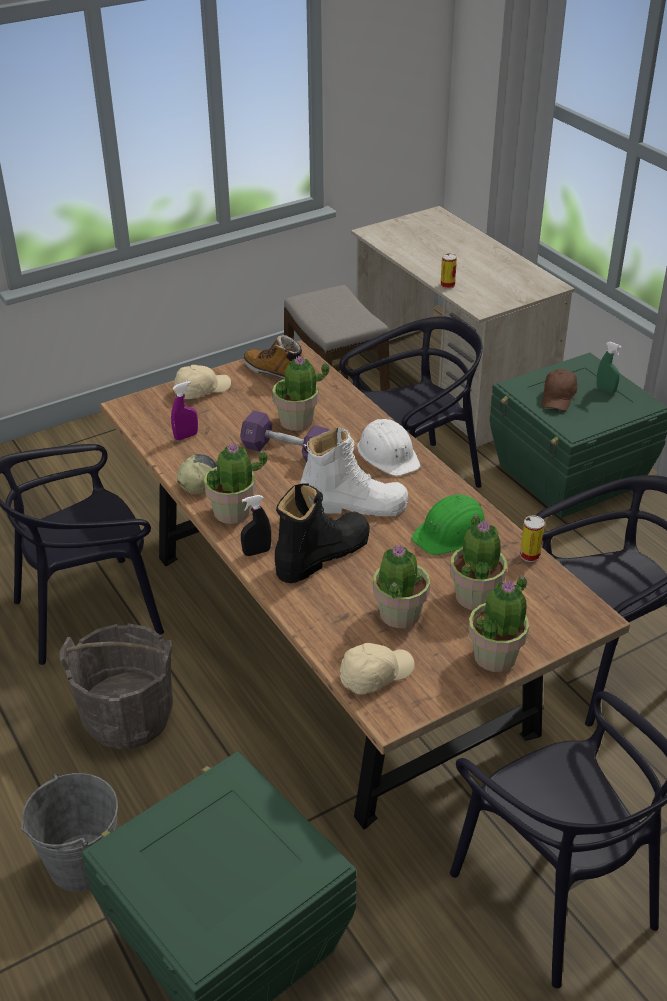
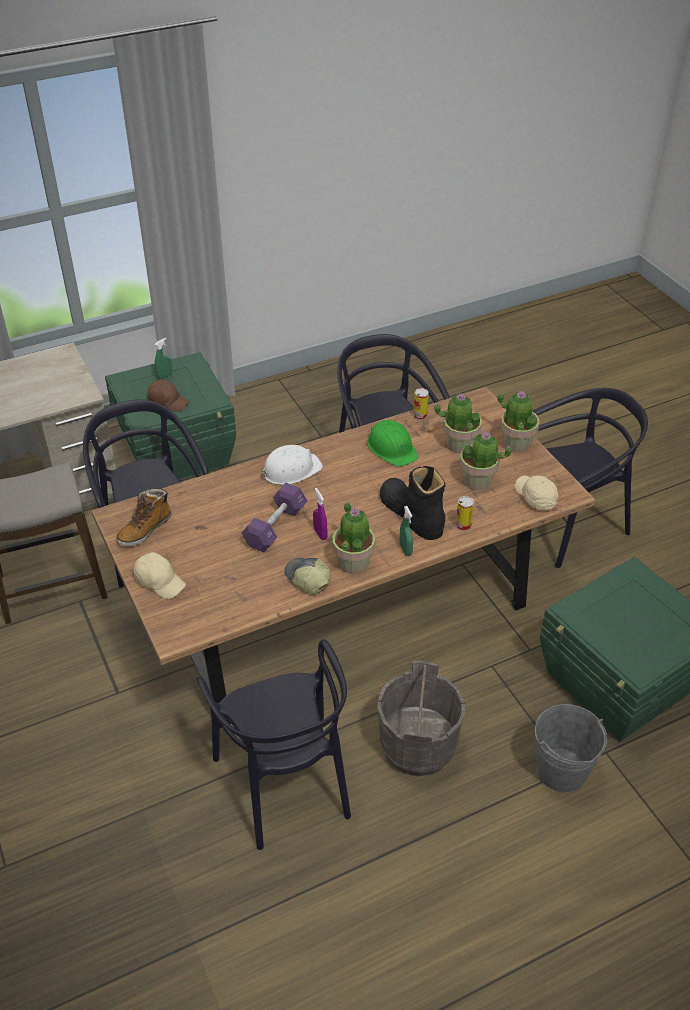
camera: 85 degrees left, 5 degrees up
purple spray bottle [171,381,198,440] -> purple spray bottle moved to [313,488,328,540]
beige cap [173,365,231,399] -> beige cap turned 150 degrees clockwise [134,552,186,599]
black spray bottle [241,495,271,556] -> green spray bottle [400,506,413,556]
potted plant [272,355,329,431] -> none
white boot [300,427,408,516] -> none
can [441,253,457,289] -> can moved to [456,496,474,531]

